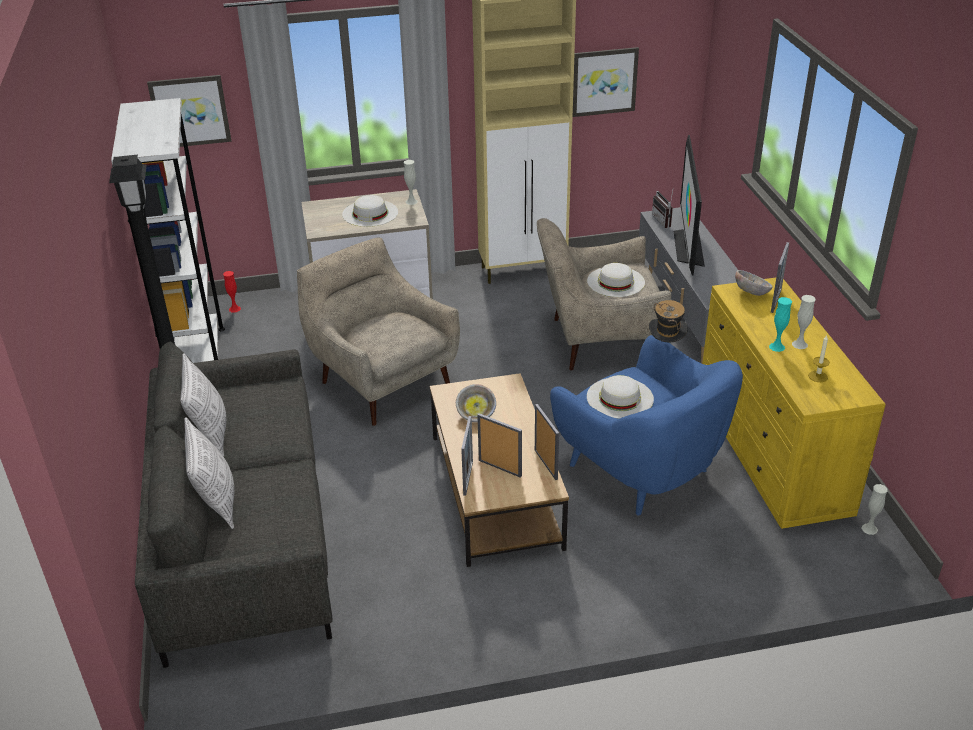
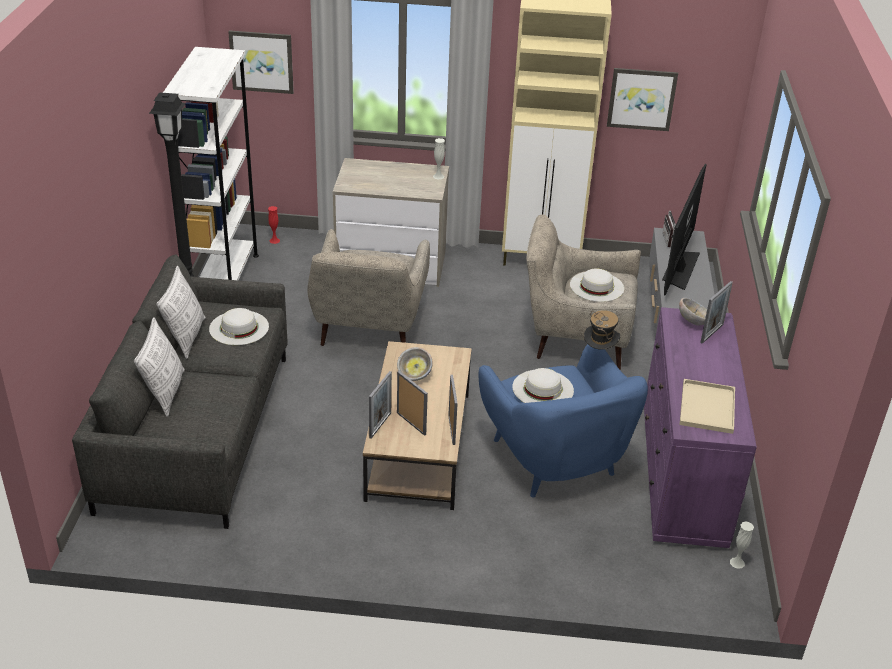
camera: 15 degrees right, 0 degrees up
beige armchair [297,237,460,426] -> beige armchair turned 150 degrees counterclockwise [307,229,430,346]
white hat [342,195,398,227] -> white hat moved to [209,308,269,345]
yellow dresser [702,278,886,529] -> purple dresser [644,307,757,548]
turquoise vase [769,297,792,352] -> none
white vase [792,295,816,349] -> none
candle [808,335,830,382] -> beige tray [680,379,735,434]

